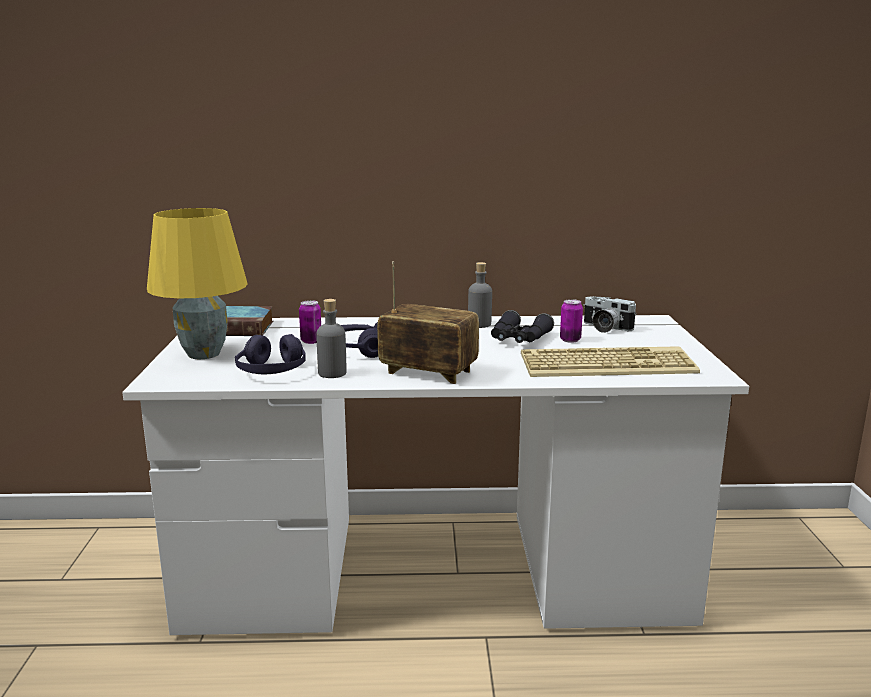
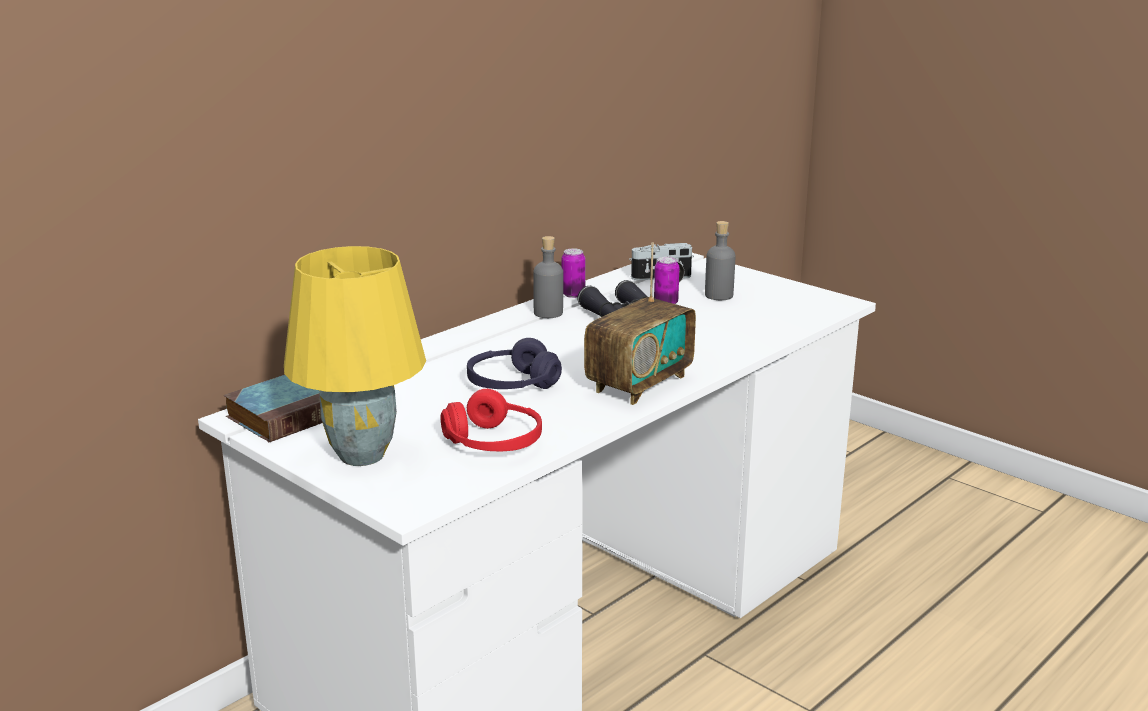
camera: 45 degrees left, 5 degrees up
purple headphones [235,334,306,374] -> red headphones [440,389,542,451]
can [299,300,321,344] -> can moved to [561,248,586,298]
grey bottle [316,299,346,378] -> grey bottle moved to [705,221,735,300]
radio [377,261,479,384] -> radio turned 150 degrees clockwise [584,243,696,405]
keyboard [521,346,700,377] -> none

